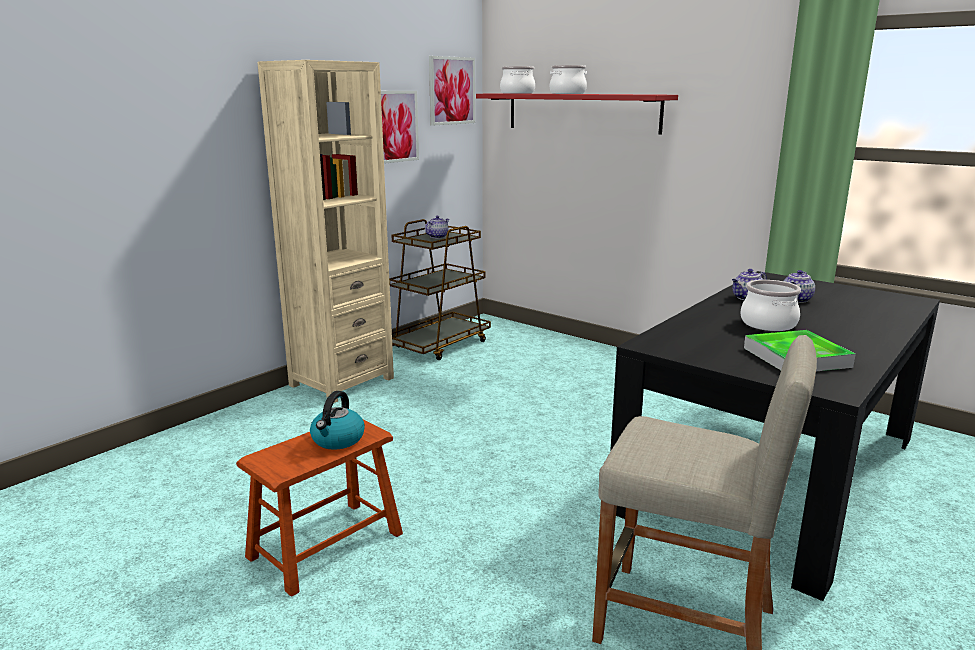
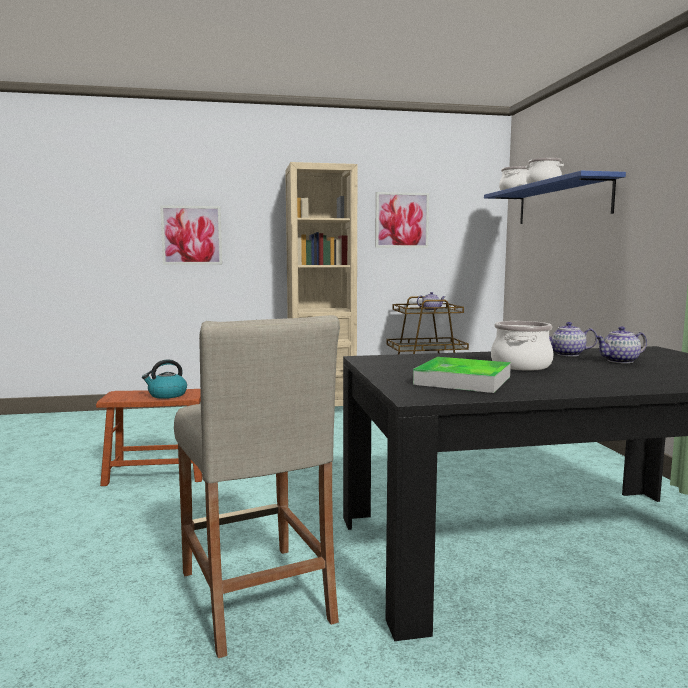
camera: 40 degrees right, 10 degrees down
picture [429,56,475,125] -> picture moved to [160,205,222,265]
red shelf [476,93,678,135] -> blue shelf [484,171,626,224]

